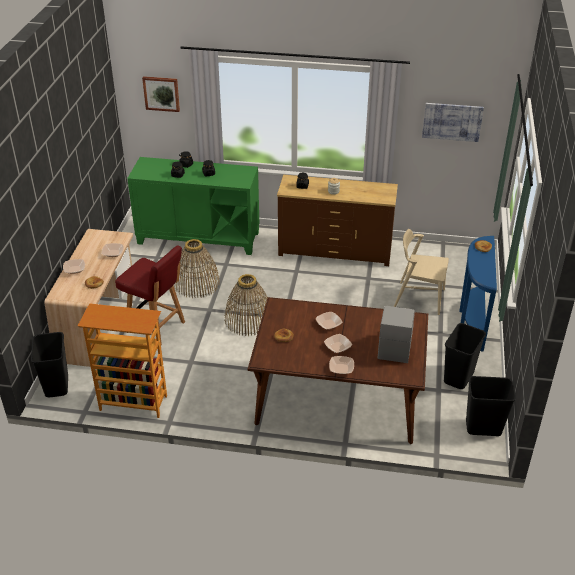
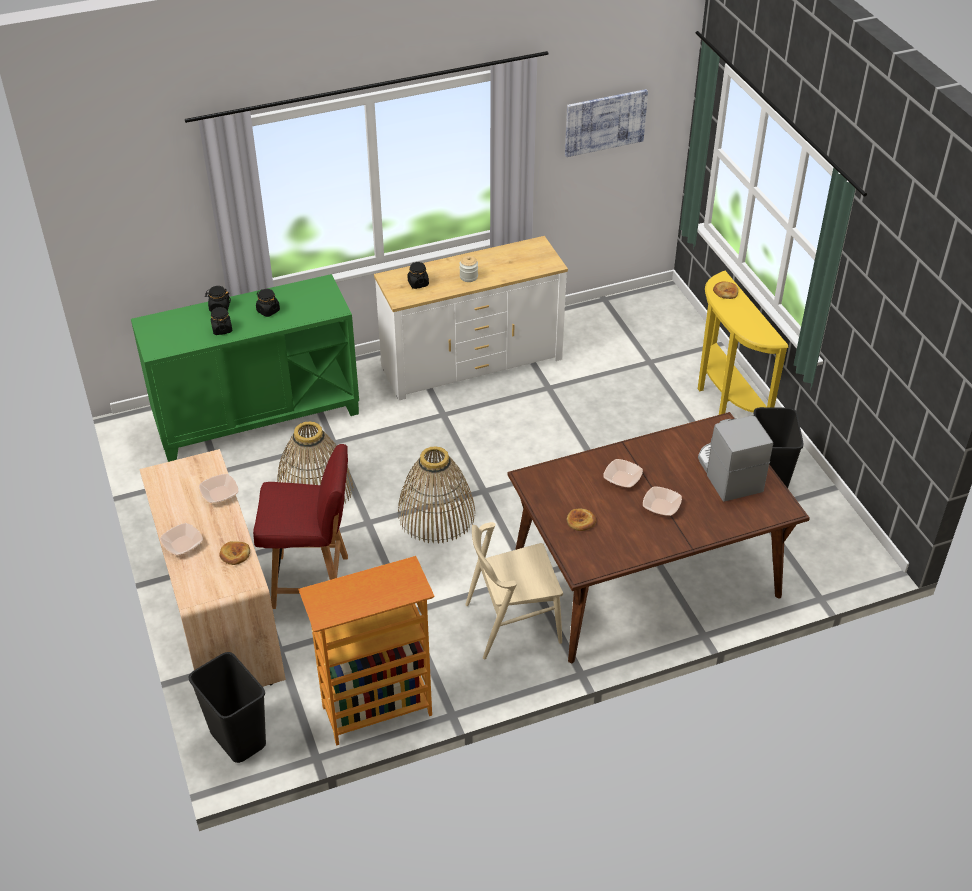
camera: 30 degrees left, 5 degrees up
picture [142,76,180,112] -> none
brown dresser [277,175,398,266] -> white dresser [374,236,568,400]
bowl [329,356,354,374] -> none
beige chair [394,229,449,315] -> beige chair moved to [465,522,563,659]
blue console table [459,236,497,352] -> yellow console table [698,271,789,415]
black trash can [466,376,516,436] -> none

